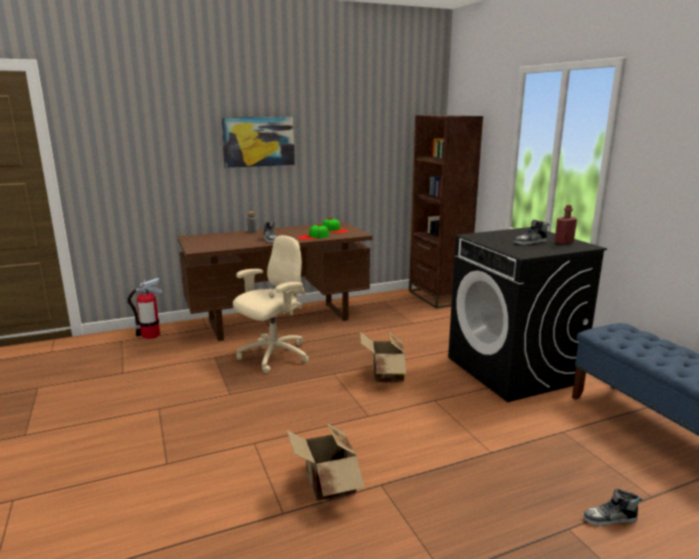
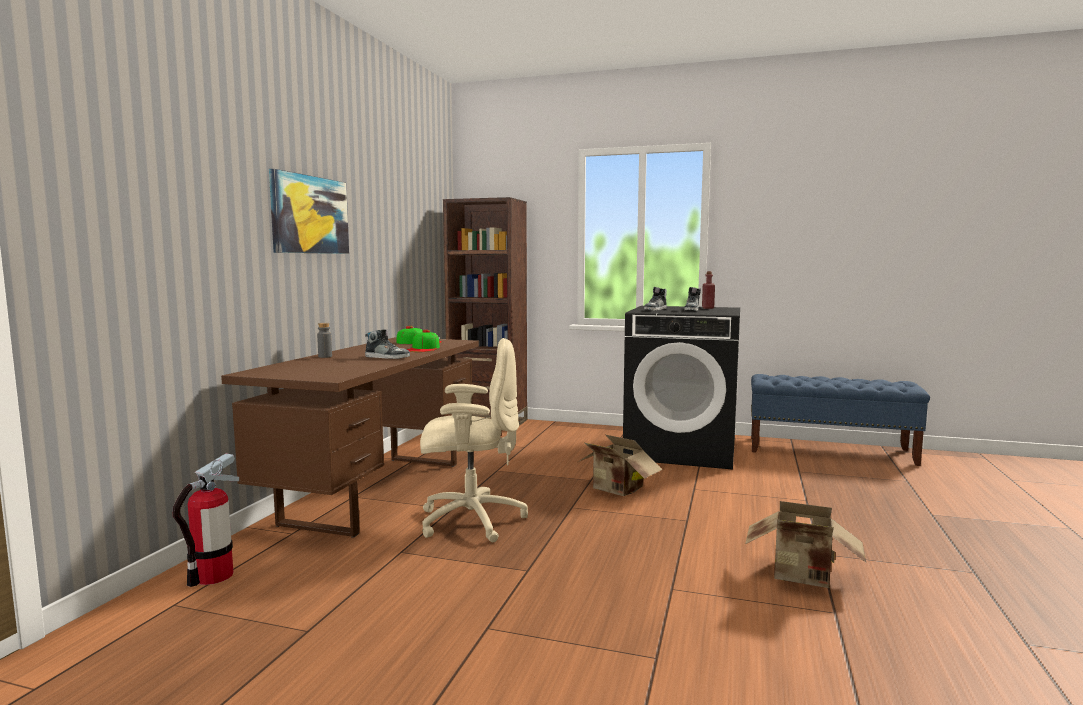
camera: 50 degrees left, 10 degrees down
beige office chair [233,235,309,373] -> beige office chair turned 90 degrees clockwise [420,338,528,542]
shoe [583,489,642,526] -> shoe moved to [644,287,667,311]

